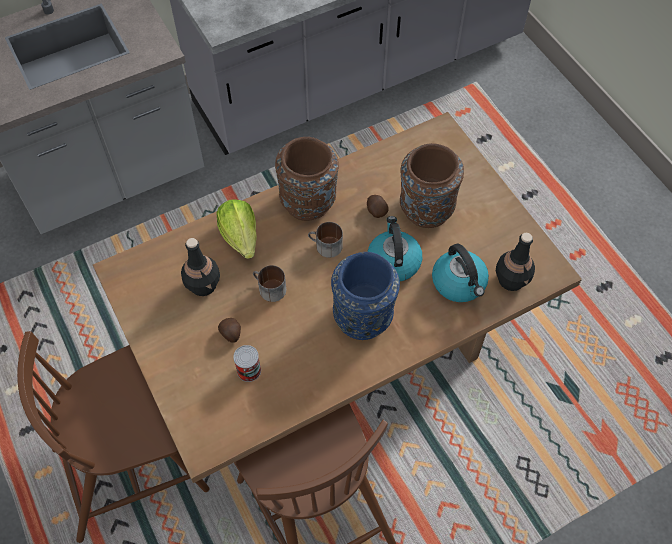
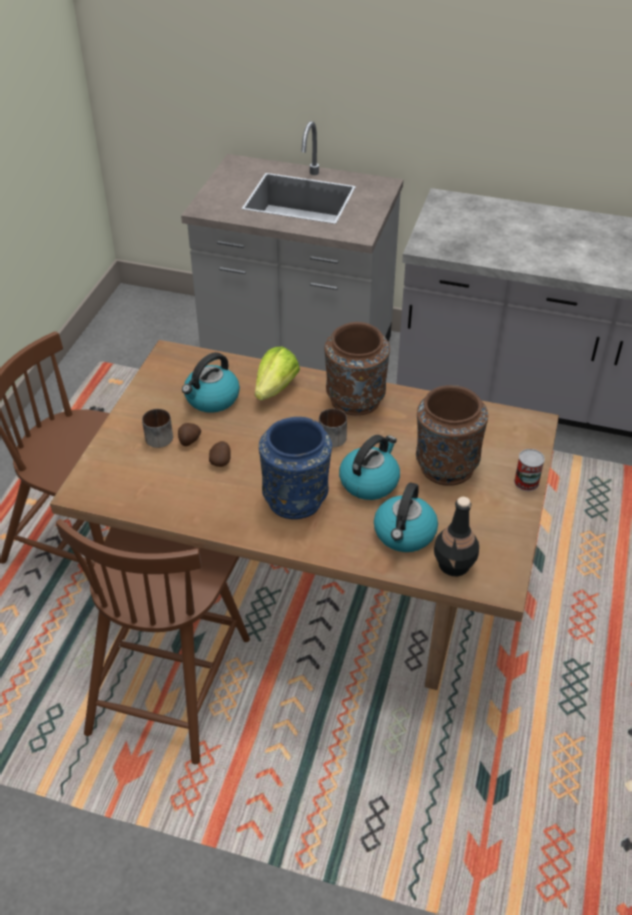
camera: 45 degrees right, 15 degrees down
black bottle [181,238,220,296] -> kettle [182,352,240,413]
can [233,345,261,382] -> can moved to [514,449,545,491]
mug [253,265,286,302] -> mug moved to [142,409,173,448]
potato [367,195,389,218] -> potato moved to [209,441,231,467]

